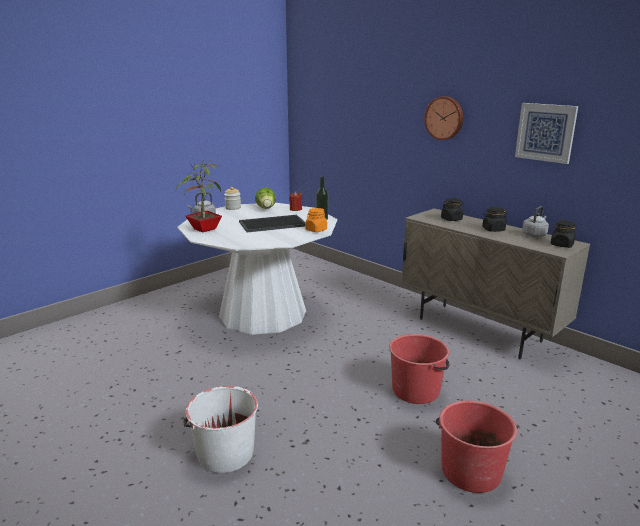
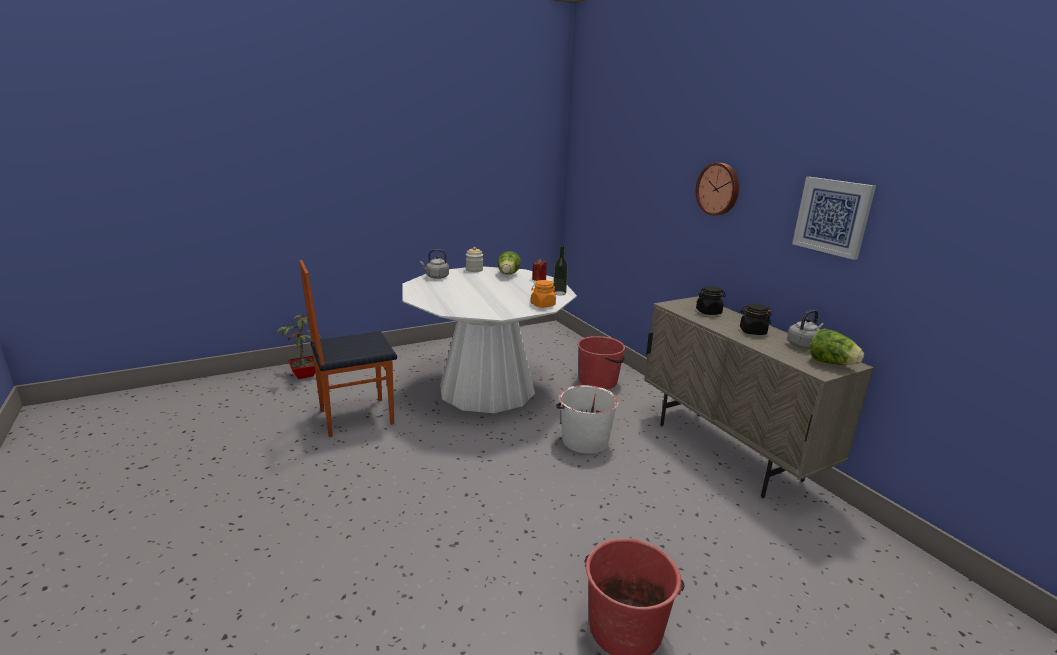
camera: 15 degrees right, 0 degrees up
potted plant [175,160,222,232] -> potted plant moved to [276,312,321,379]
white bucket [183,386,258,473] -> white bucket moved to [556,385,619,454]
tray [239,215,305,233] -> none
red bucket [389,334,449,404] -> red bucket moved to [578,336,625,389]
black jar [551,220,576,248] -> lettuce [810,329,864,365]
none -> chair [299,260,397,437]

